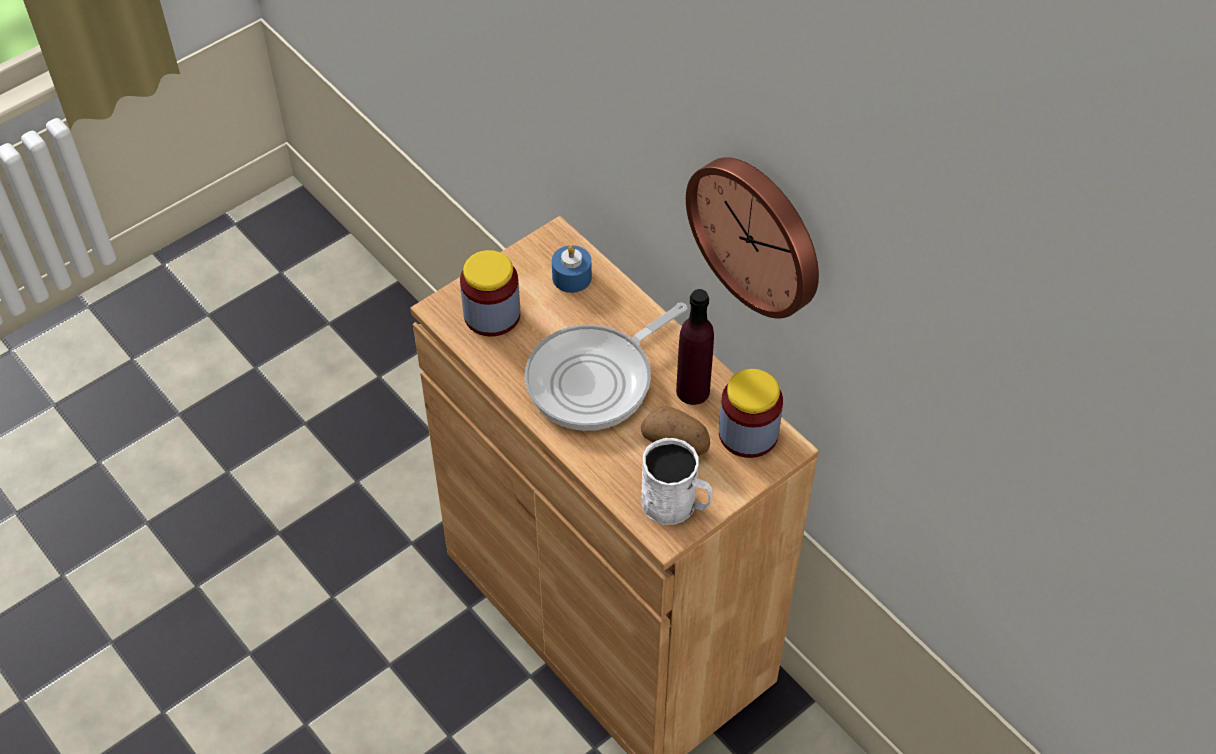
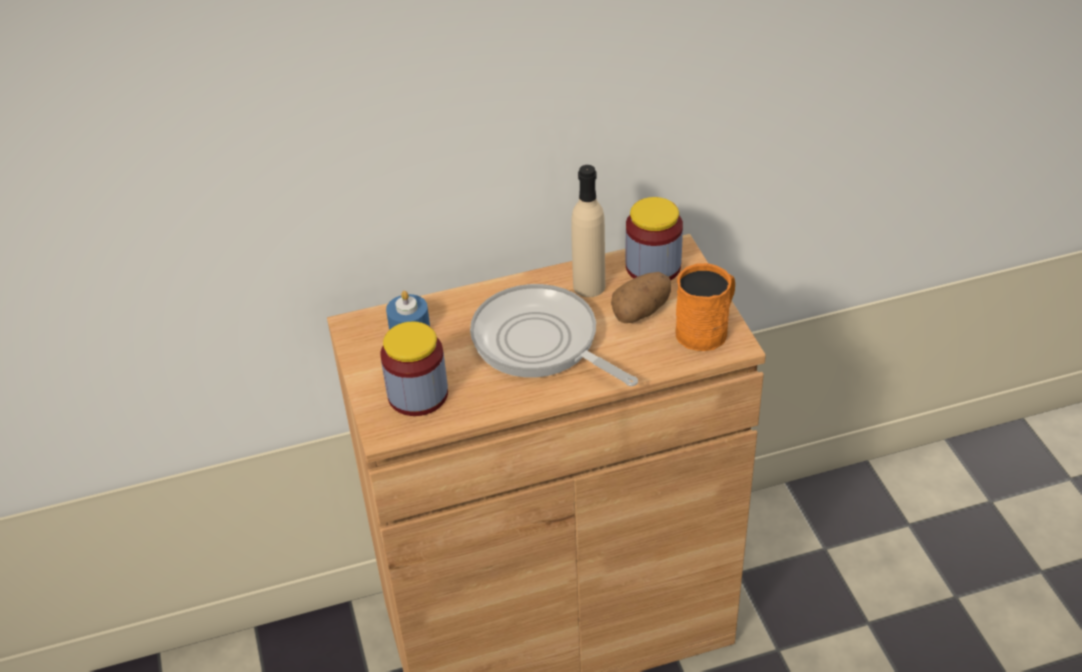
camera: 65 degrees left, 10 degrees down
frying pan [525,302,687,431] -> frying pan turned 150 degrees clockwise [470,284,638,386]
white mug [641,438,713,525] -> orange mug [675,263,735,351]
purple bottle [676,289,714,405] -> beige bottle [571,165,605,297]
wall clock [686,157,819,319] -> none

